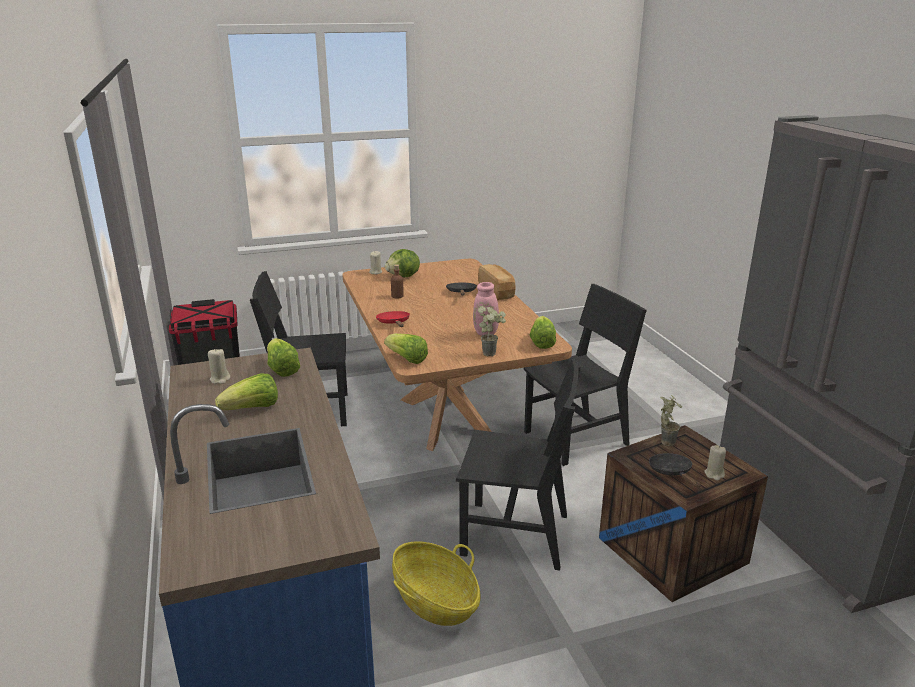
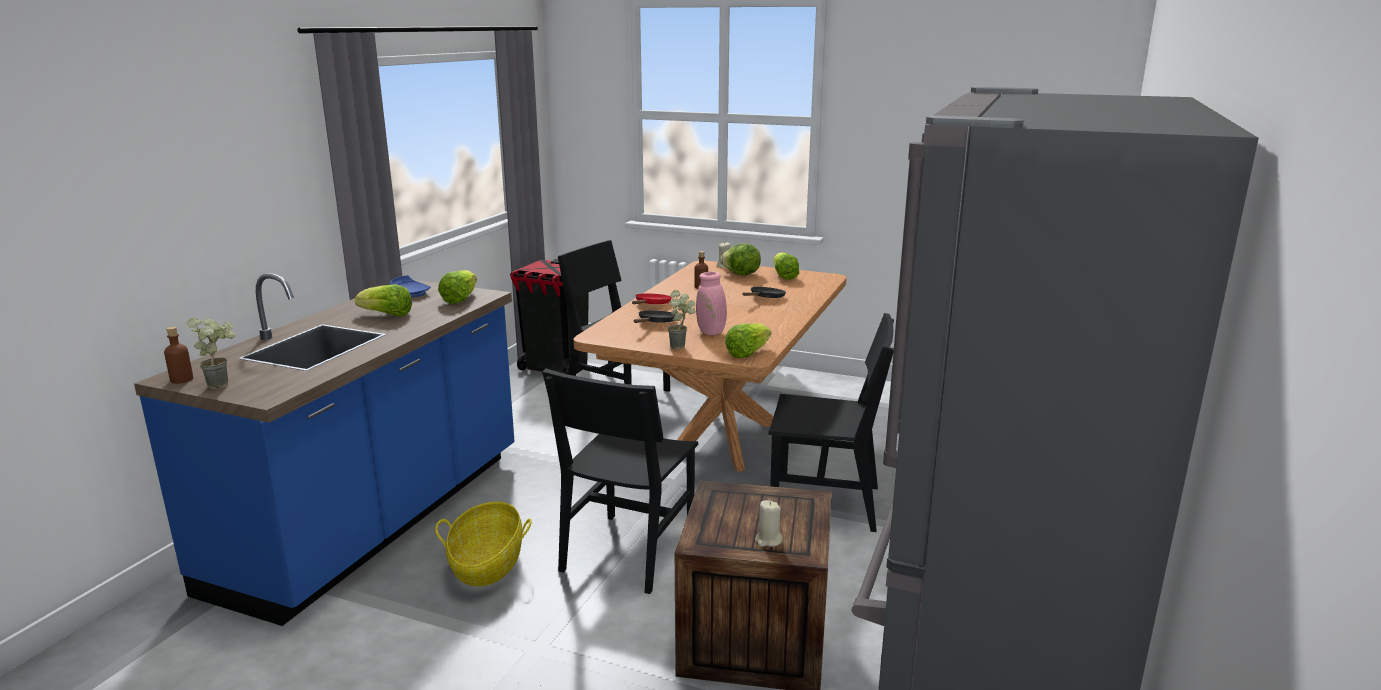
camera: 40 degrees right, 5 degrees down
beige candle [208,348,230,384] -> blue plate [390,275,431,297]
lettuce [384,333,428,364] -> lettuce moved to [774,252,799,280]
black chair [456,359,581,570] -> black chair turned 60 degrees clockwise [542,368,699,594]
bread [478,264,516,300] -> none
black frying pan [649,453,701,487] -> black frying pan moved to [634,310,675,323]
potted plant [660,395,682,446] -> potted plant moved to [187,318,235,389]
none -> brown bottle [164,327,193,384]

